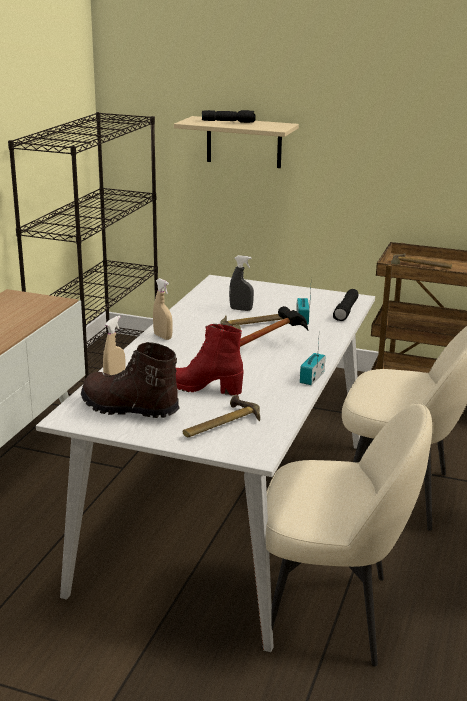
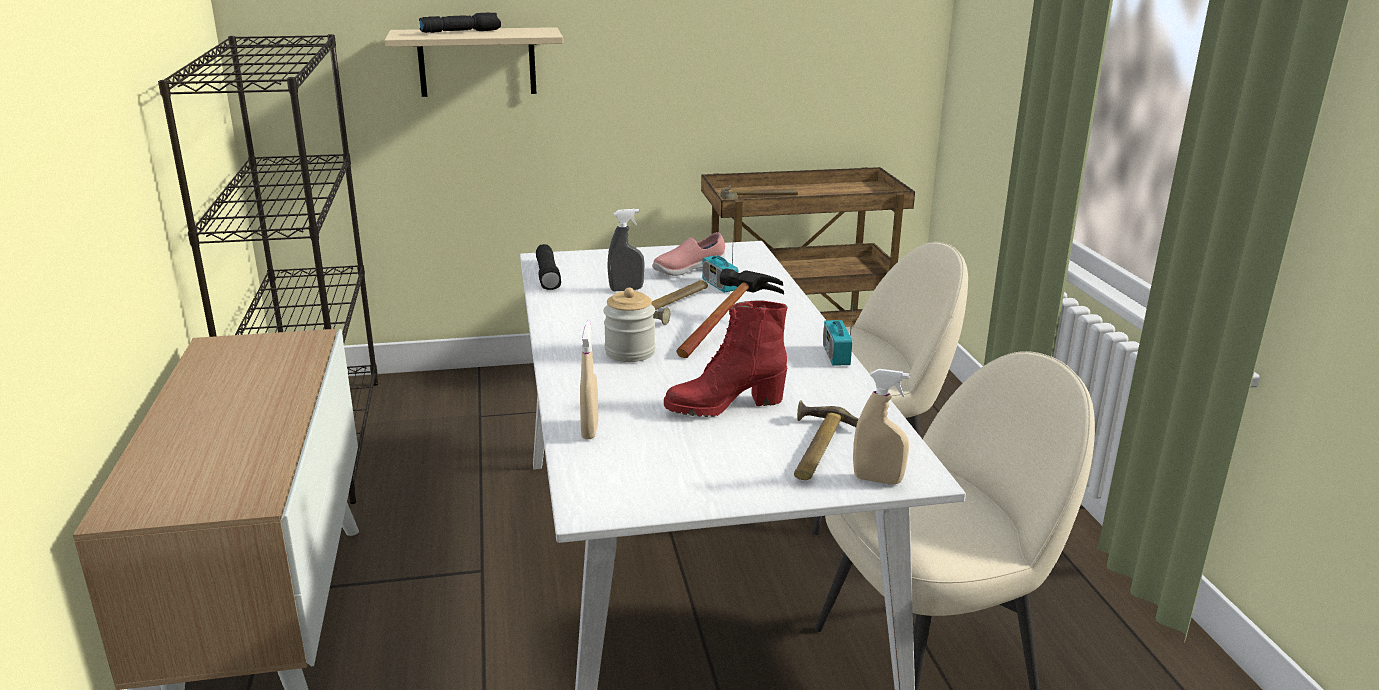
camera: 30 degrees left, 0 degrees up
brown boot [81,342,179,418] -> none
beige spray bottle [153,278,172,340] -> beige spray bottle moved to [853,369,910,485]
black flashlight [333,289,358,321] -> black flashlight moved to [536,244,561,290]
none -> jar [603,288,655,362]
none -> pink shoe [652,232,725,276]

